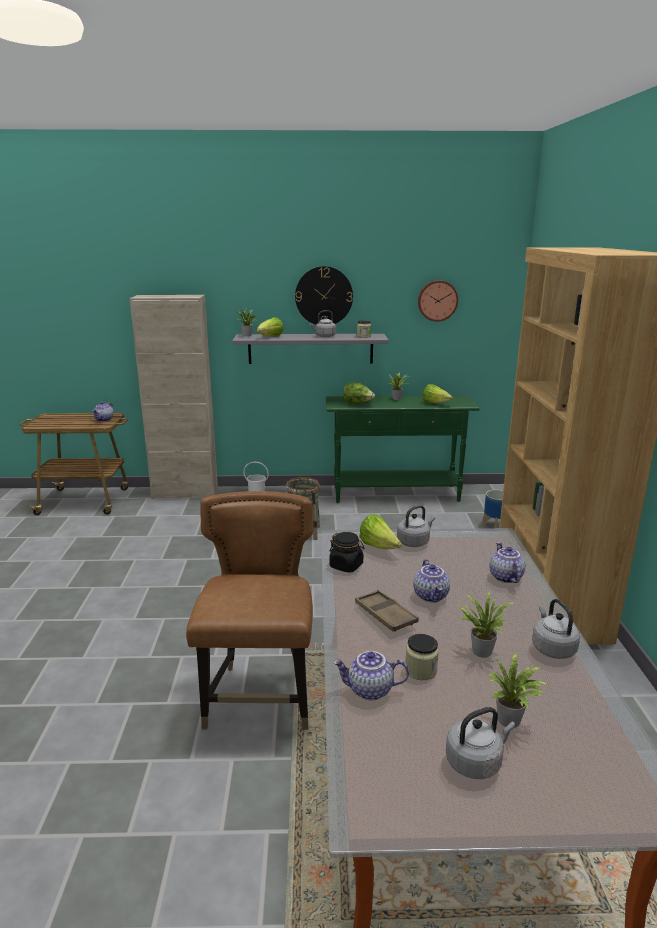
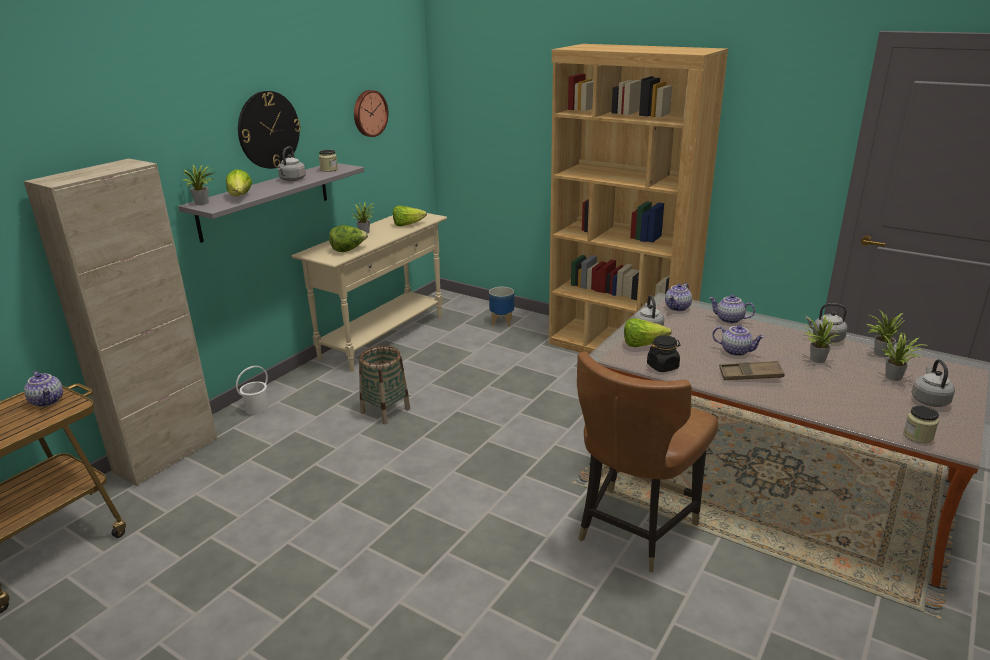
camera: 55 degrees left, 5 degrees up
brown chair [186,491,313,730] -> brown chair turned 90 degrees counterclockwise [577,352,718,572]
green console table [325,395,480,503] -> beige console table [292,213,447,372]
teapot [333,651,409,700] -> teapot moved to [665,283,692,311]
jar [405,634,439,680] -> jar moved to [903,405,939,443]
none -> potted plant [867,310,906,357]

